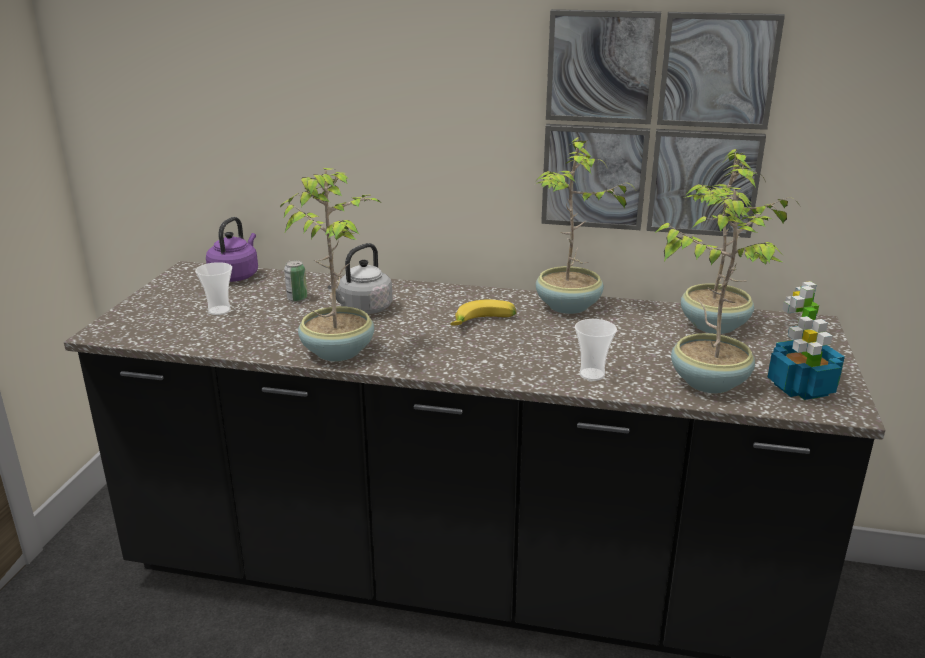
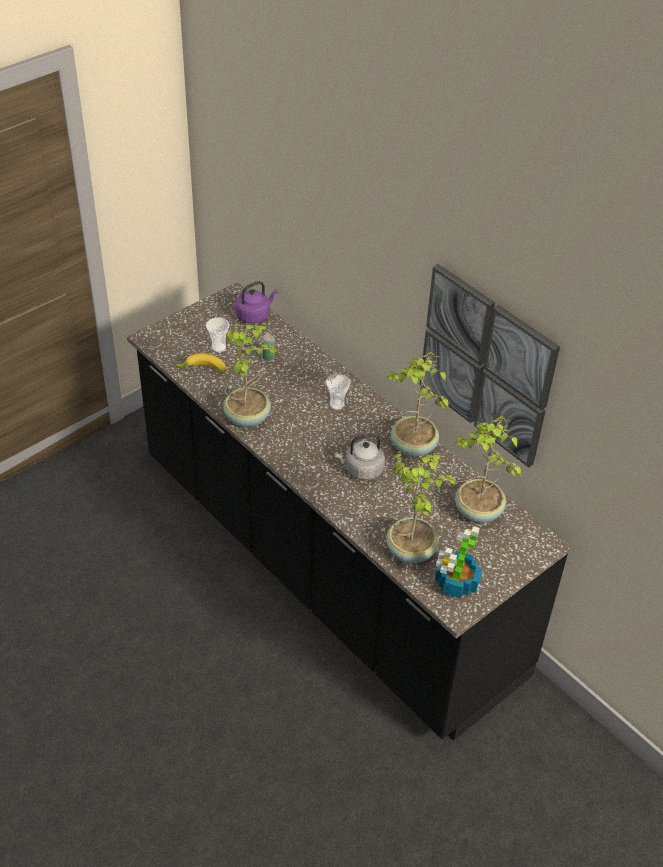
camera: 35 degrees right, 20 degrees up
grey kettle [328,243,392,314] -> grey kettle moved to [334,433,385,480]
banana [450,299,517,326] -> banana moved to [175,353,227,374]
cup [575,319,617,381] -> cup moved to [326,374,350,410]

